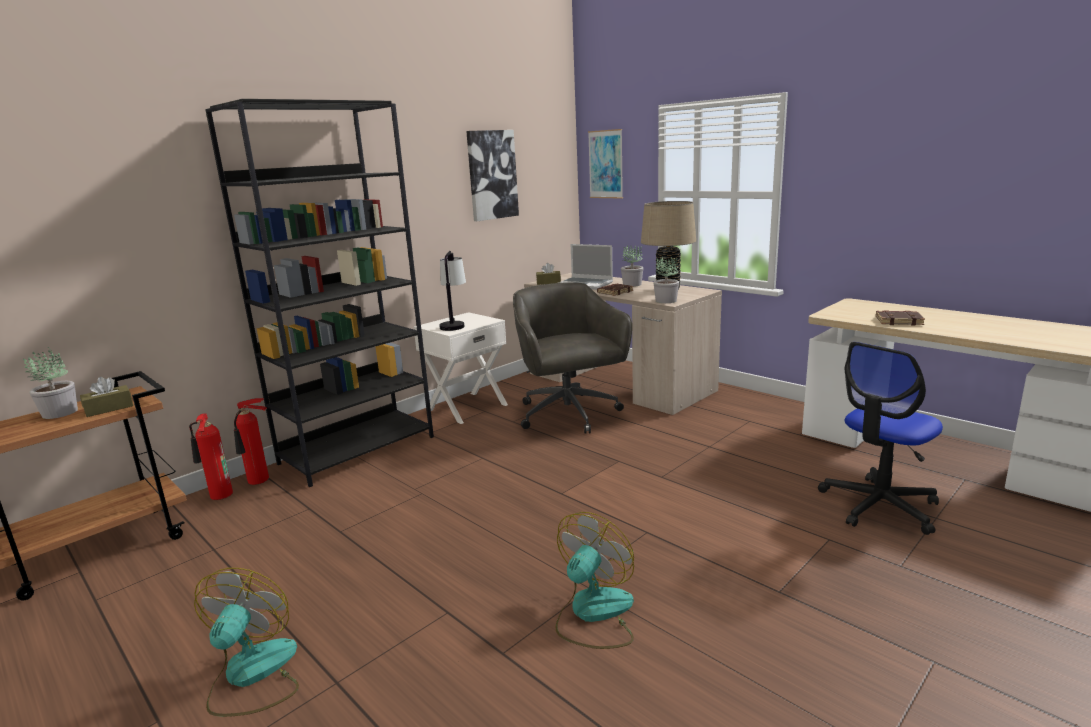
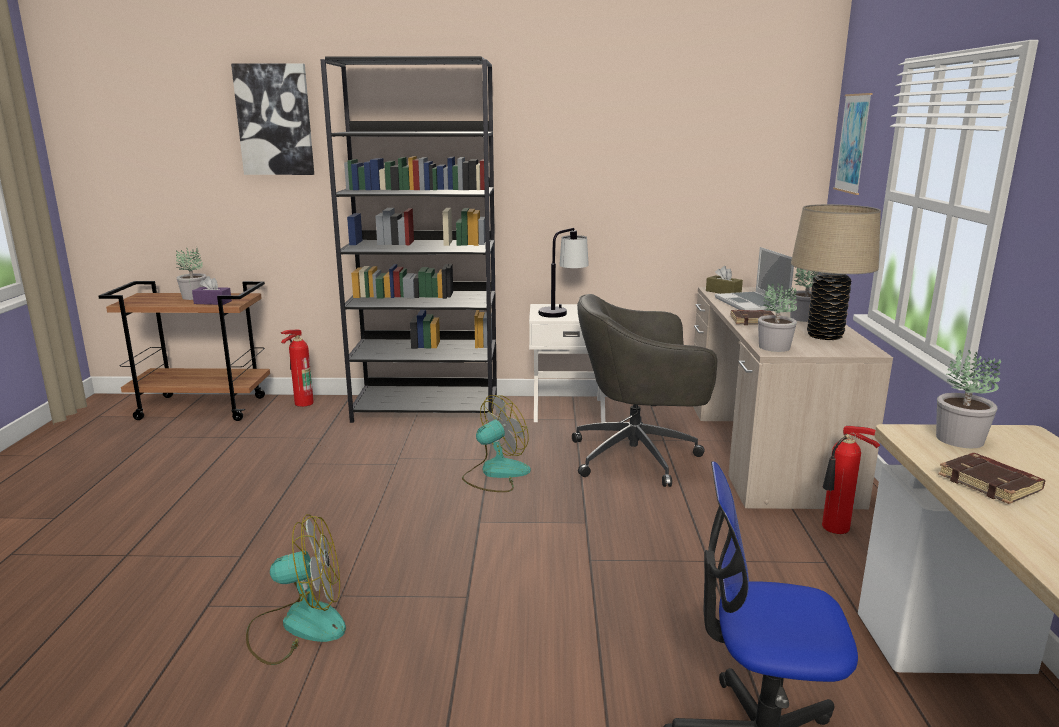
camera: 45 degrees right, 0 degrees up
brown tissue box [80,377,134,417] -> purple tissue box [192,276,232,305]
fan [194,568,299,717] -> fan moved to [462,395,531,492]
fire extinguisher [234,398,269,485] -> fire extinguisher moved to [822,426,880,534]
picture [466,130,519,221] -> picture moved to [231,63,314,175]
grey office chair [513,282,632,434] -> grey office chair turned 120 degrees counterclockwise [572,294,717,487]
none -> potted plant [936,349,1001,448]

